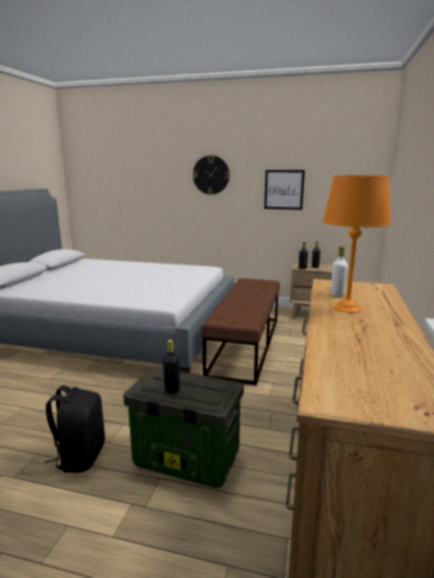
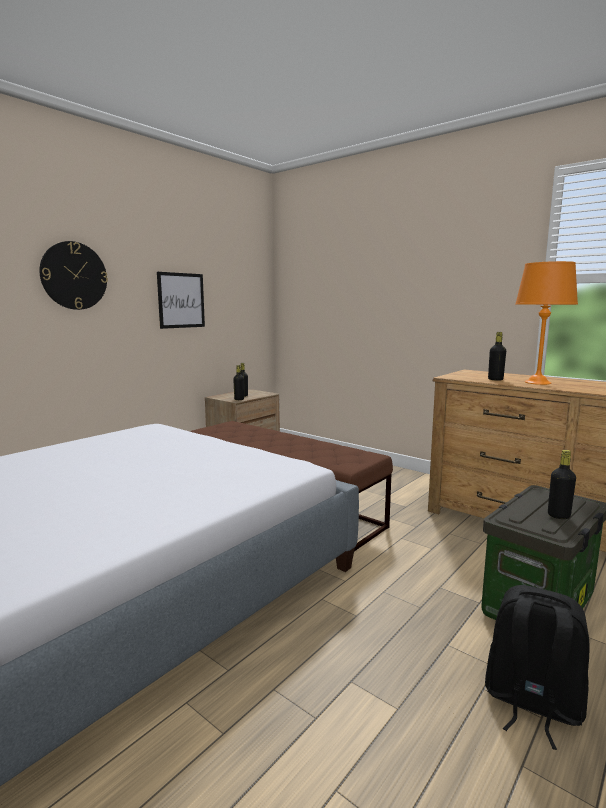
camera: 65 degrees left, 5 degrees down
white bottle [331,246,348,297] -> black bottle [488,332,506,381]

